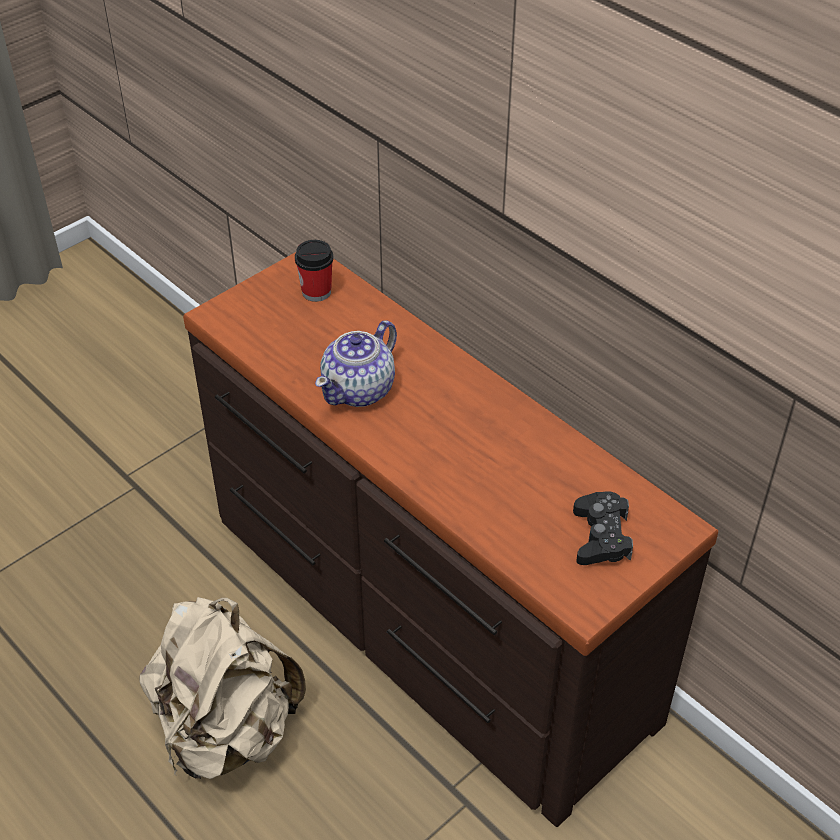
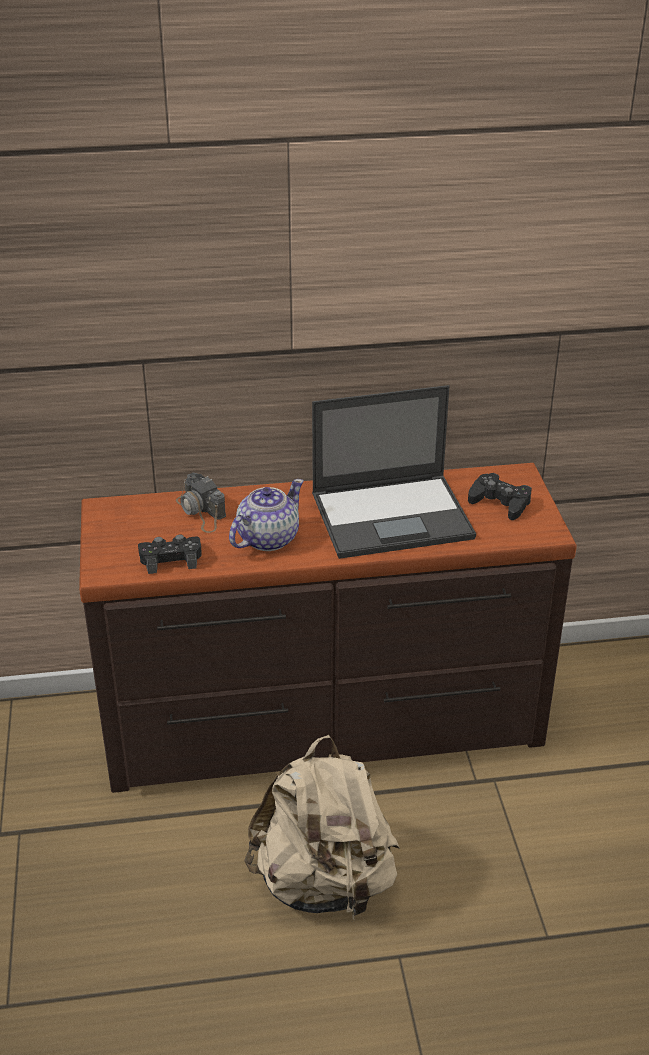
camera: 55 degrees left, 10 degrees down
cup [295,240,333,302] -> none
teapot [315,320,397,407] -> teapot turned 120 degrees counterclockwise [229,479,304,551]
none -> black game controller [138,535,202,574]
none -> camera [176,473,226,533]
none -> laptop [312,385,476,559]

